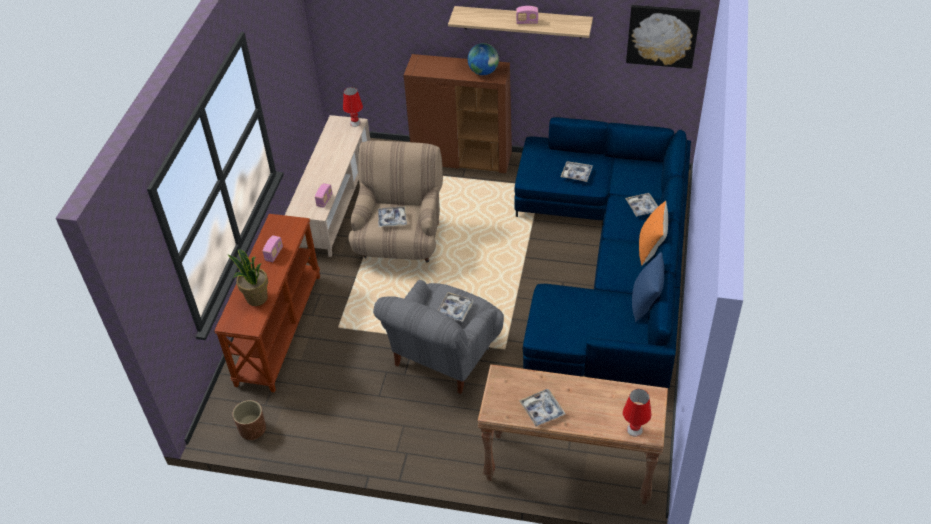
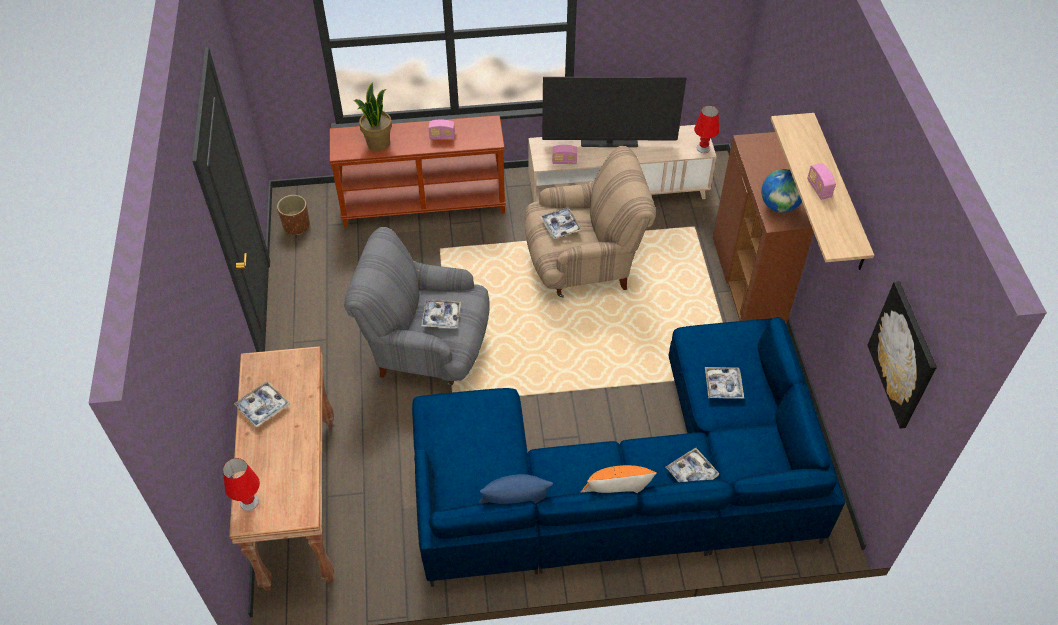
camera: 70 degrees right, 5 degrees up
none -> television [542,77,686,147]

